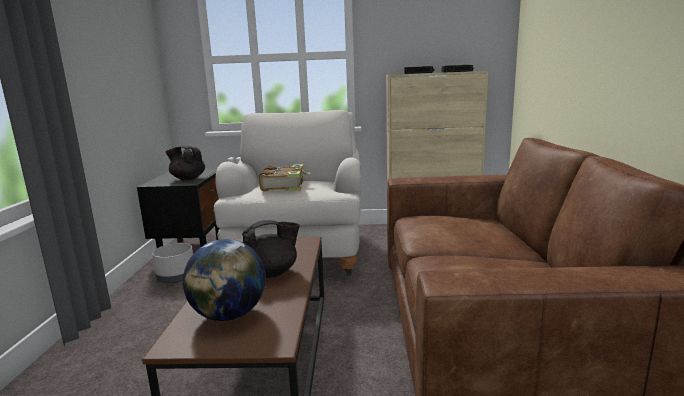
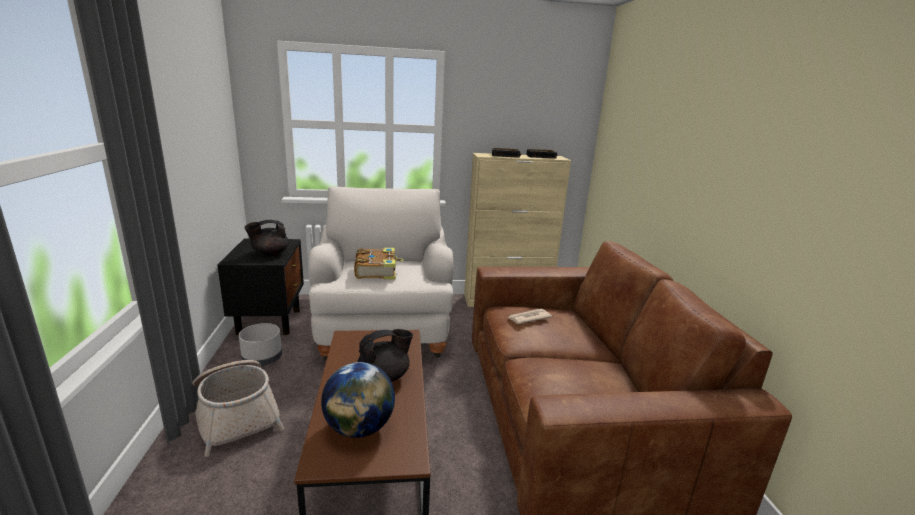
camera: 10 degrees left, 5 degrees up
black teapot [165,145,205,180] -> black teapot turned 45 degrees counterclockwise [244,220,289,256]
none -> basket [193,360,284,457]
none -> newspaper [508,309,552,324]

